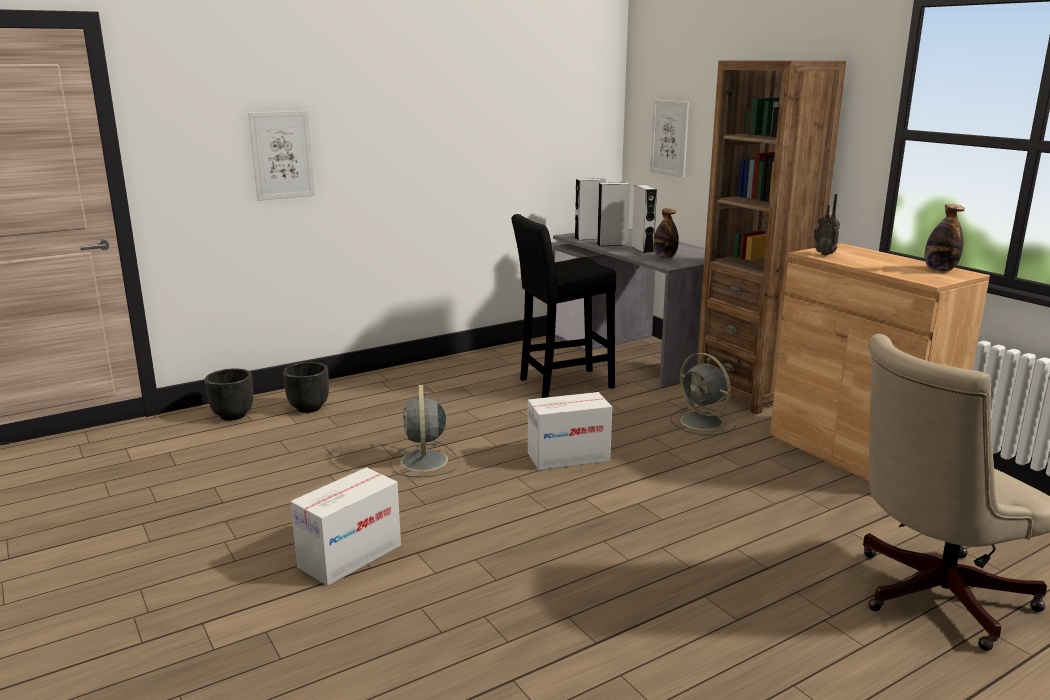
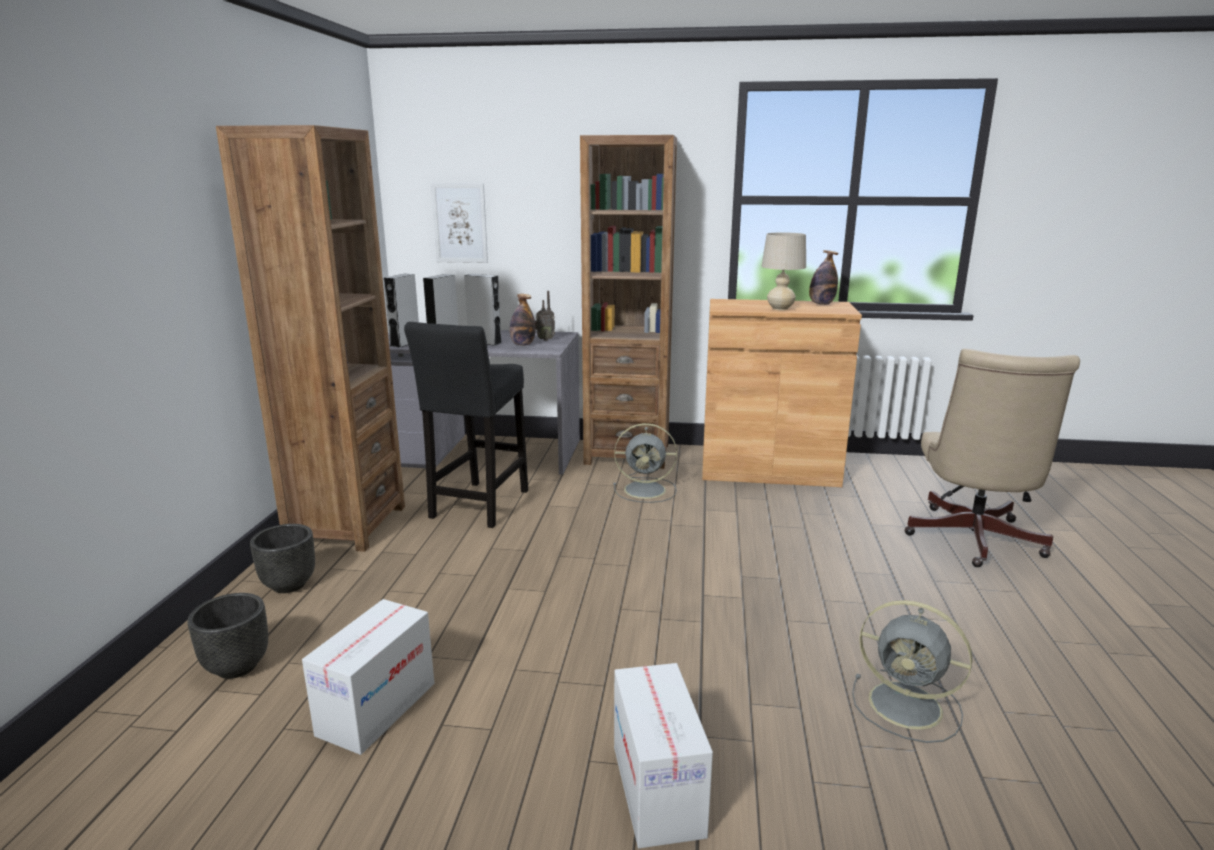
camera: 50 degrees left, 0 degrees up
black planter [205,368,253,421] -> black planter moved to [250,524,315,593]
picture [248,111,315,201] -> none
grey fan [390,385,460,477] -> grey fan moved to [852,600,972,743]
cardboard box [528,392,612,470] -> cardboard box moved to [302,599,434,755]
radio [814,194,840,256] -> radio moved to [535,291,555,341]
none -> brown bookcase [216,125,405,552]
none -> beige table lamp [761,233,806,310]

